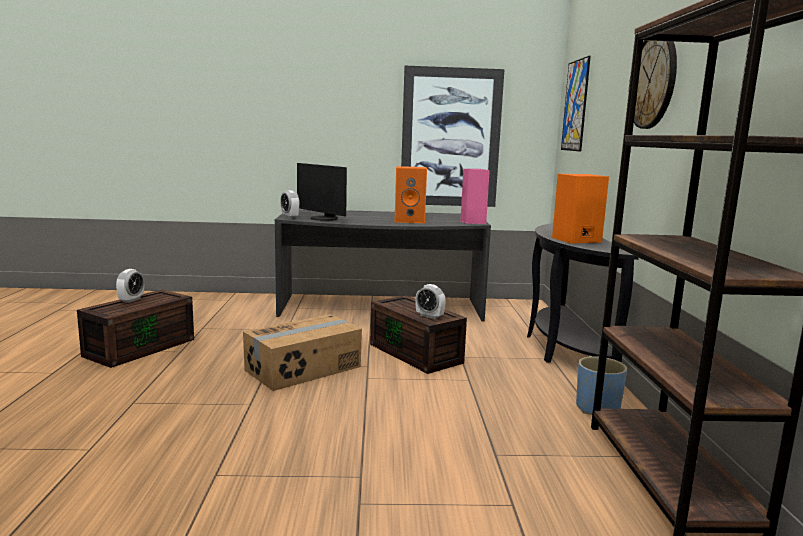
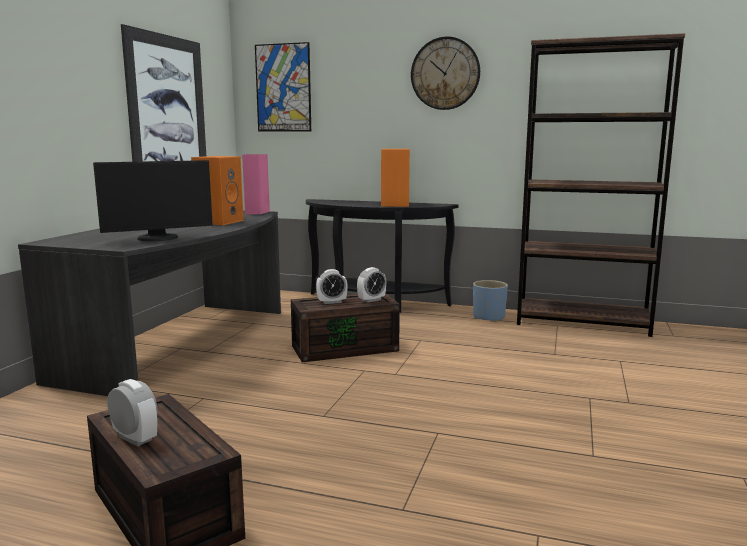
camera: 70 degrees left, 0 degrees up
cardboard box [243,314,362,391] -> none
alarm clock [280,190,300,219] -> alarm clock moved to [316,269,348,304]

